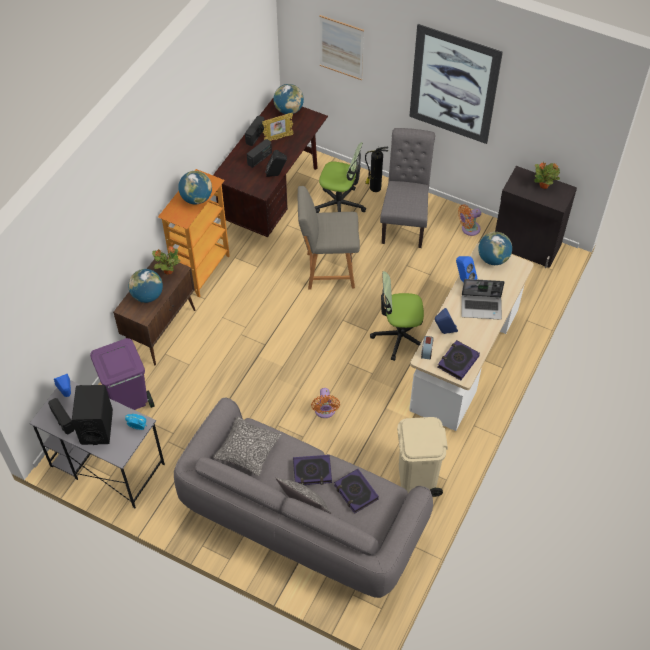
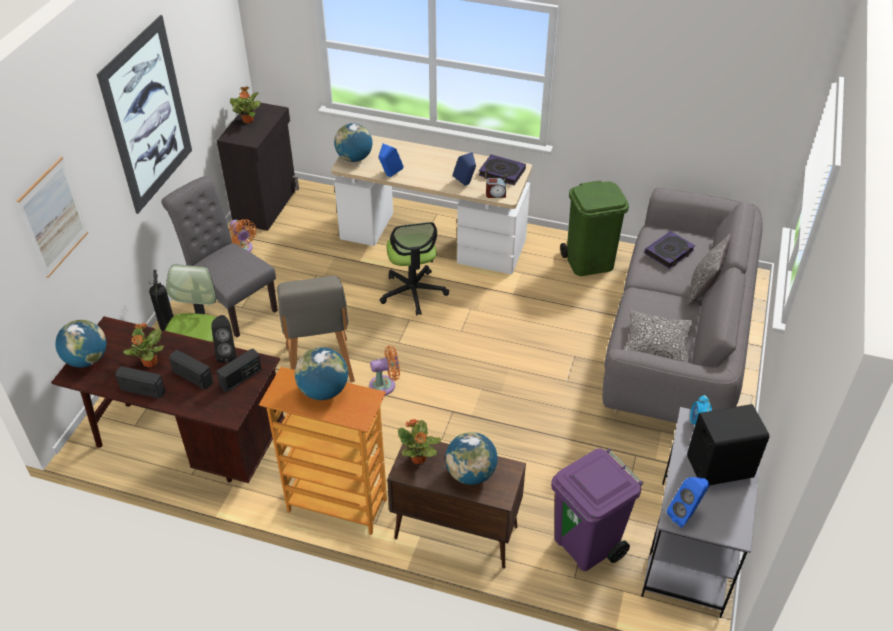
camera: 100 degrees left, 10 degrees down
radio [48,398,75,434] -> radio moved to [217,349,262,392]
picture frame [262,113,294,141] -> potted plant [123,323,164,367]
book [293,455,332,485] -> none
orange fan [311,388,340,418] -> orange fan moved to [369,345,400,395]
grey chair [380,128,435,248] -> grey chair turned 45 degrees clockwise [161,176,278,337]
beige trash can [397,417,448,497] -> green trash can [560,180,629,276]
laptop [461,279,505,320] -> none

